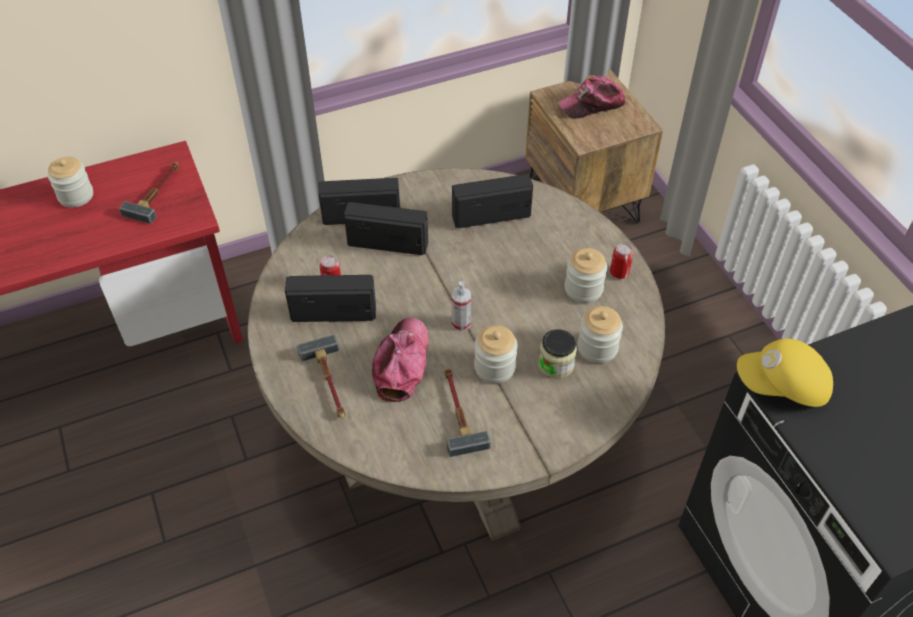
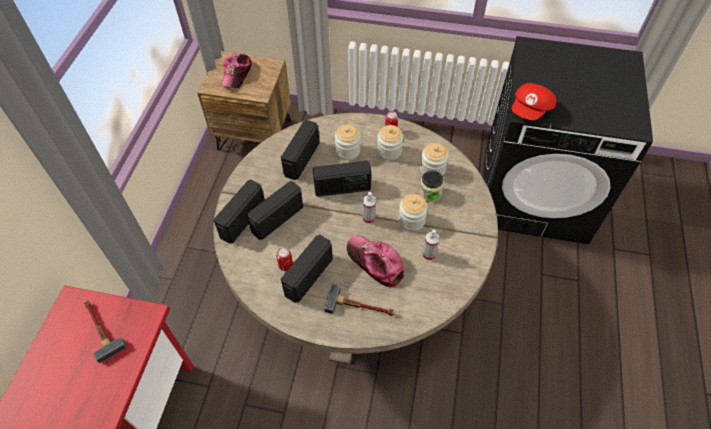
camera: 55 degrees left, 5 degrees up
jar [48,157,93,208] -> jar moved to [335,124,360,160]
hammer [445,368,491,457] -> spray bottle [422,229,440,260]
yellow cap [737,338,833,407] -> red cap [512,83,556,120]
none -> radio [313,161,371,197]

